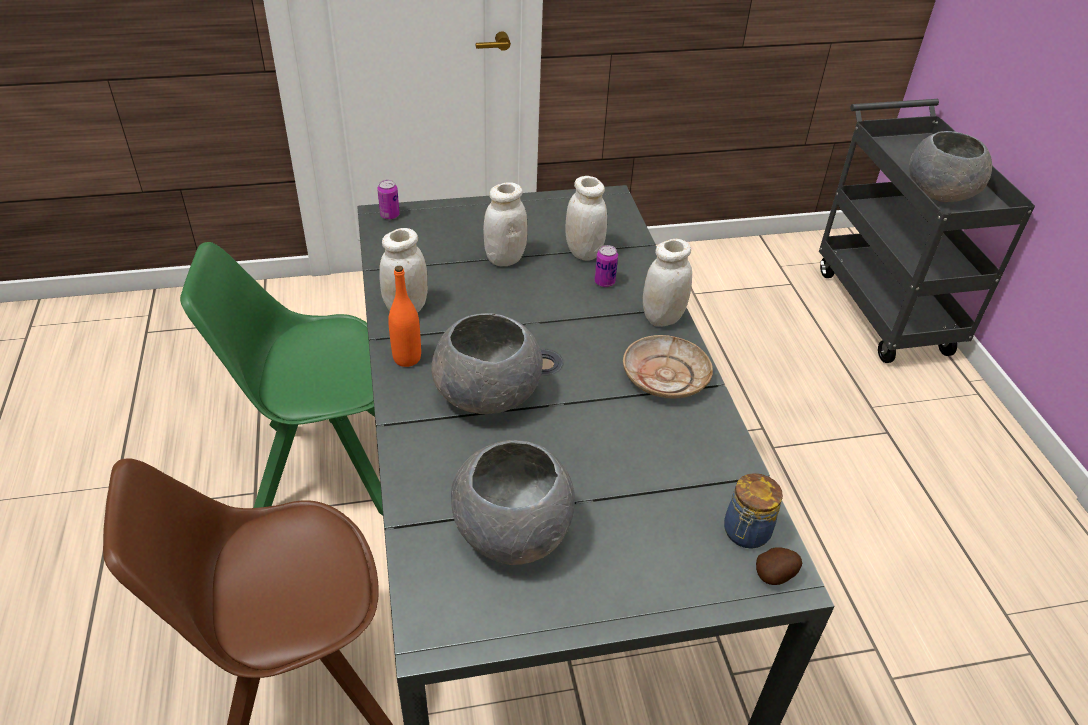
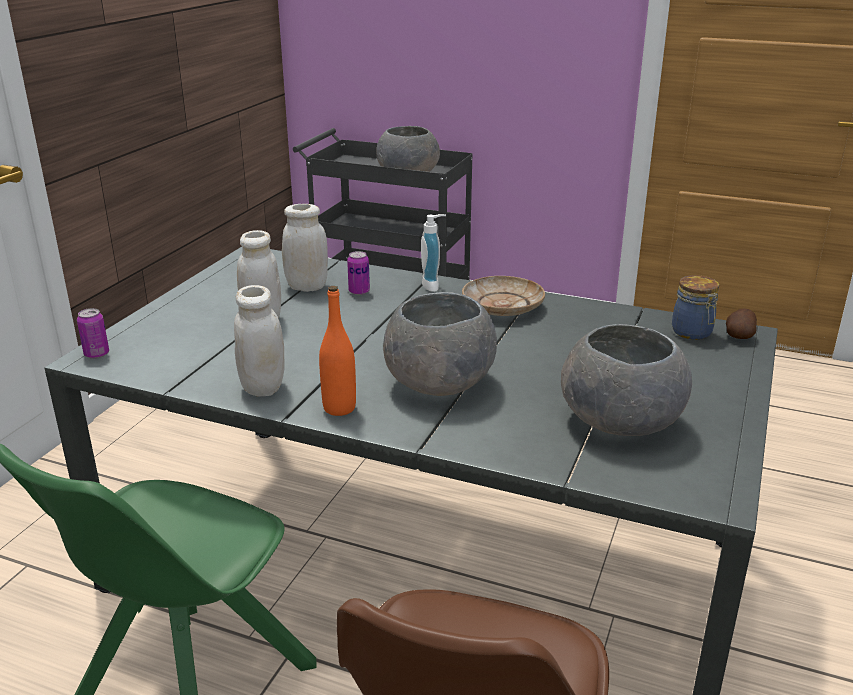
camera: 55 degrees left, 15 degrees down
white jar [643,239,692,327] -> soap dispenser [421,214,446,292]

